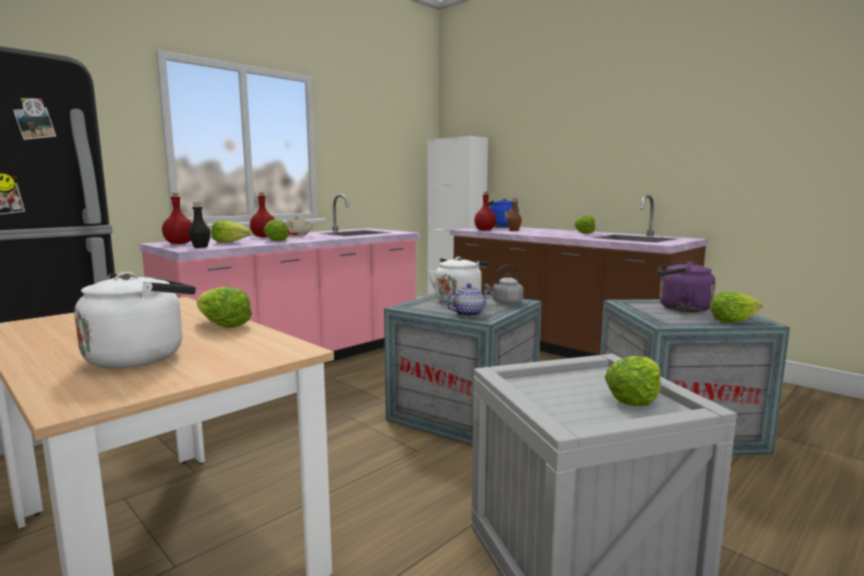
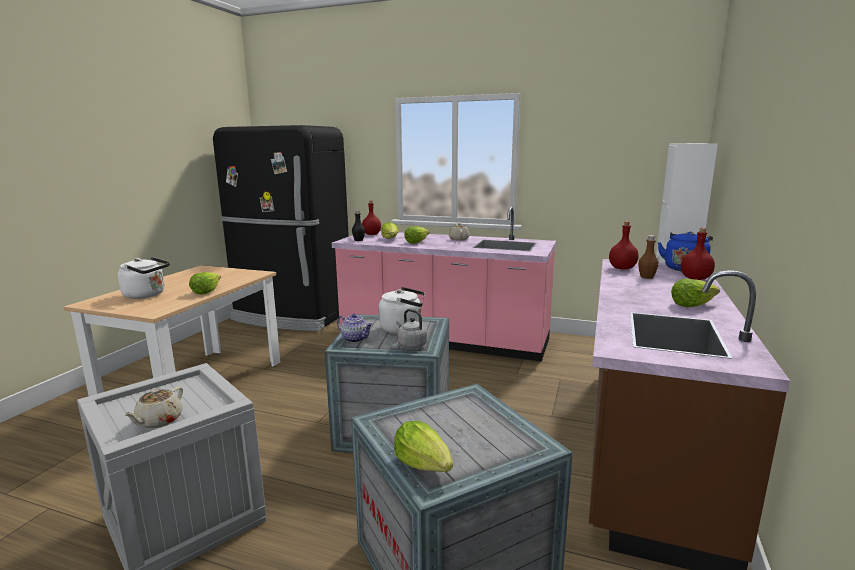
camera: 65 degrees right, 5 degrees up
red bottle [250,192,275,237] -> red bottle moved to [681,228,715,280]
lettuce [605,356,661,406] -> beige teapot [123,387,183,428]
purple kettle [658,261,716,312] -> none

